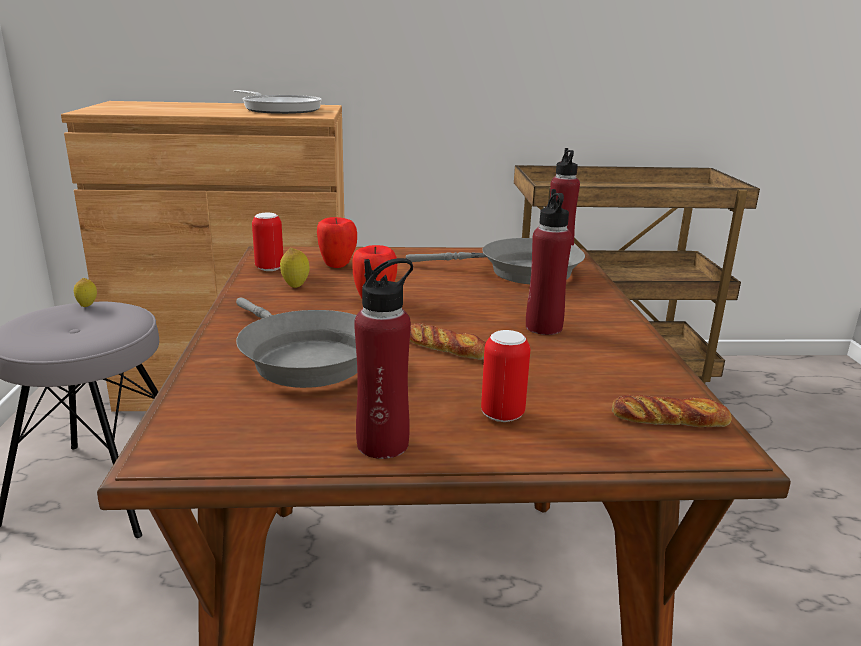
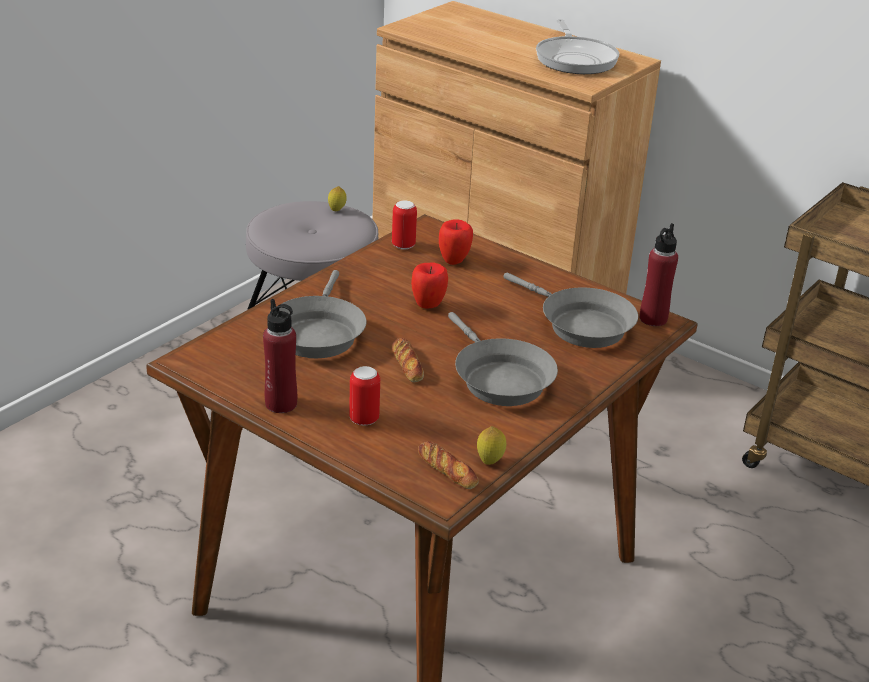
camera: 40 degrees right, 10 degrees up
lemon [280,248,309,288] -> lemon moved to [477,426,506,465]
red bottle [526,189,572,335] -> grey frying pan [448,312,558,406]

